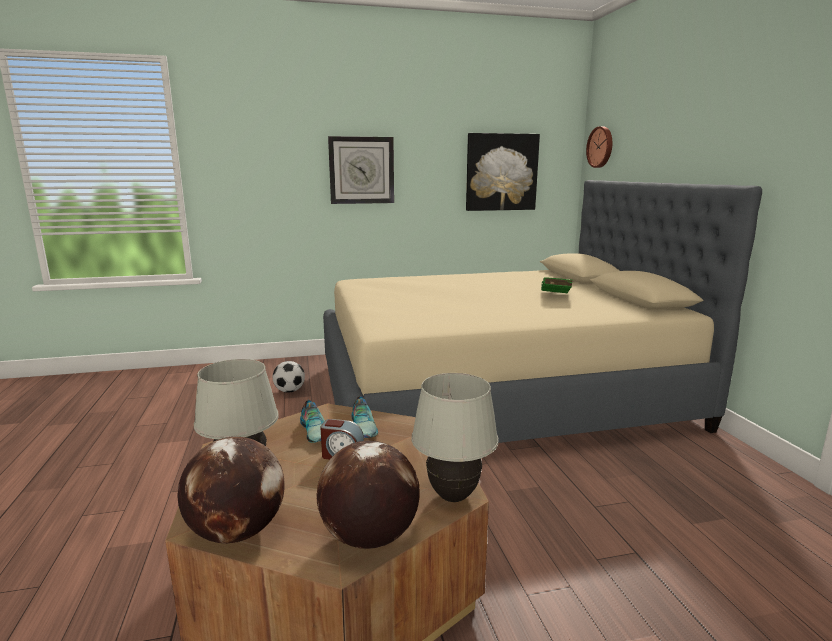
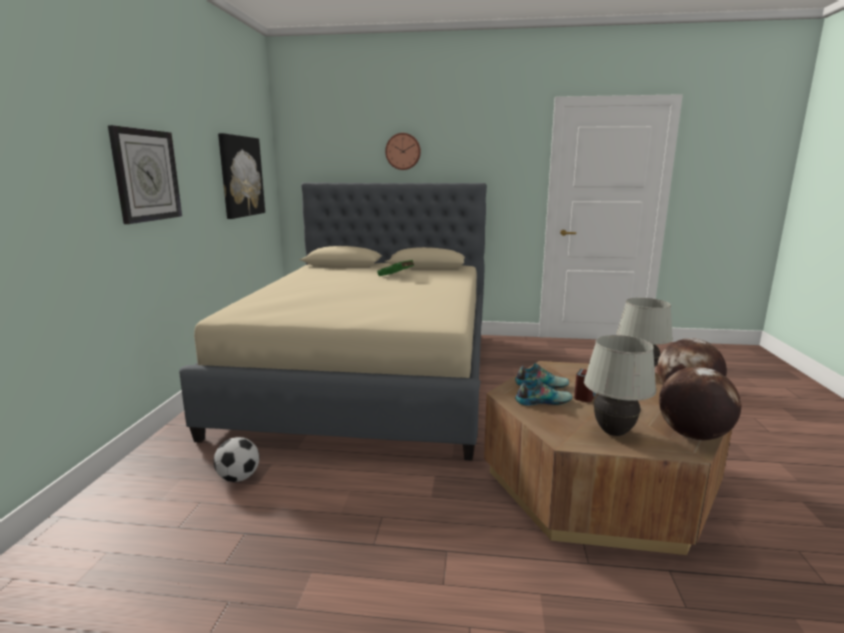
camera: 70 degrees left, 0 degrees up
wall clock [586,126,612,168] -> wall clock moved to [385,133,421,170]

